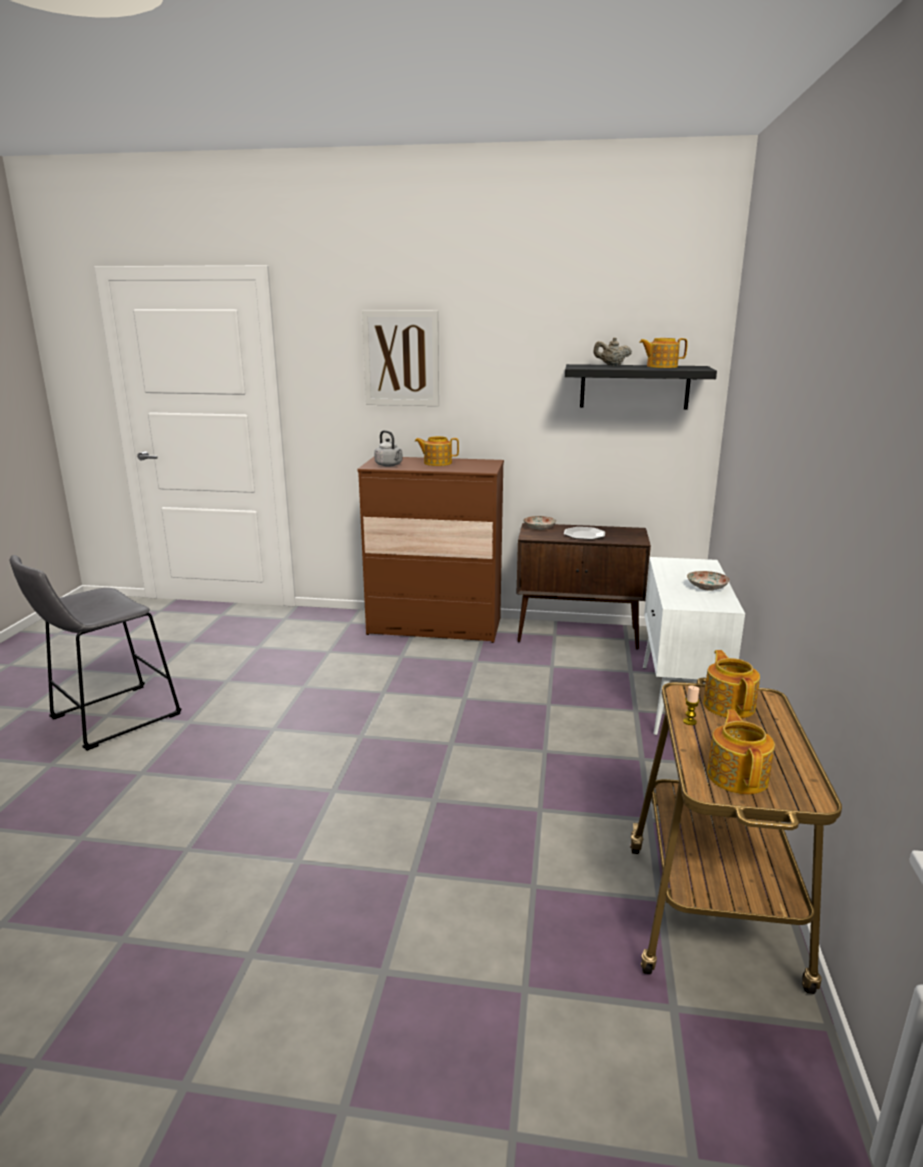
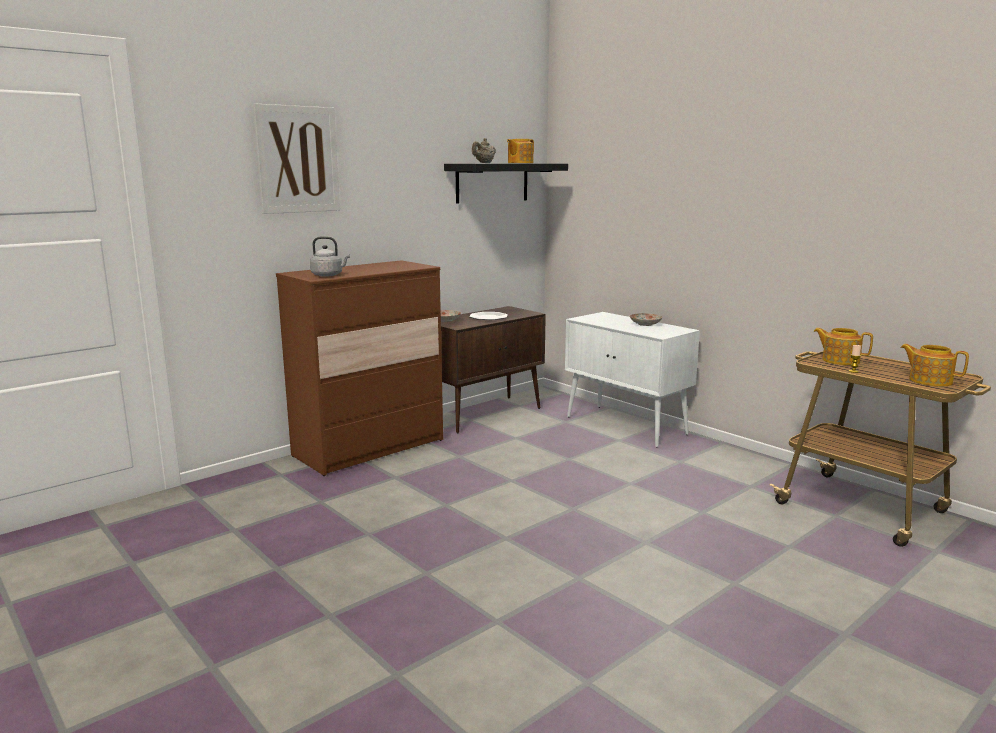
camera: 50 degrees left, 5 degrees down
grey stool [10,555,182,751] -> none
teapot [415,436,459,466] -> none

